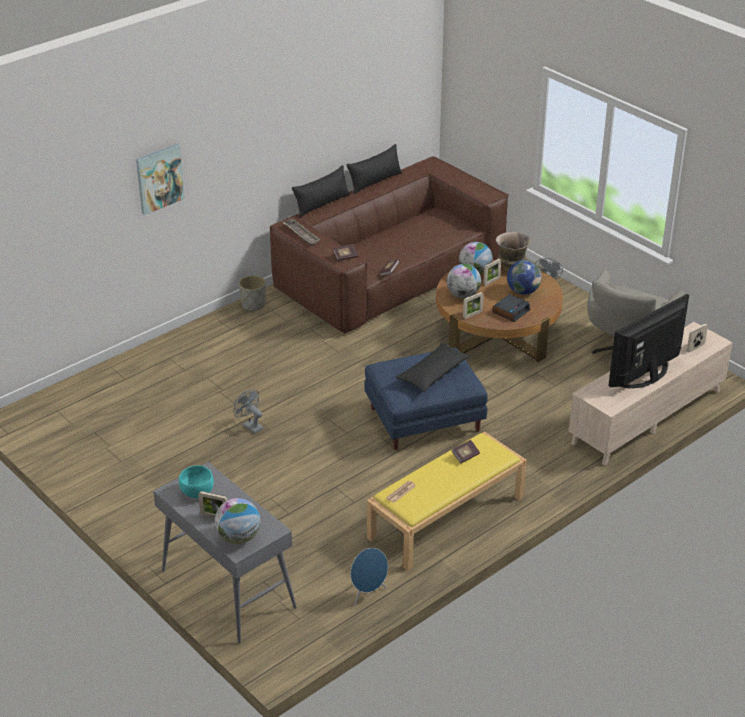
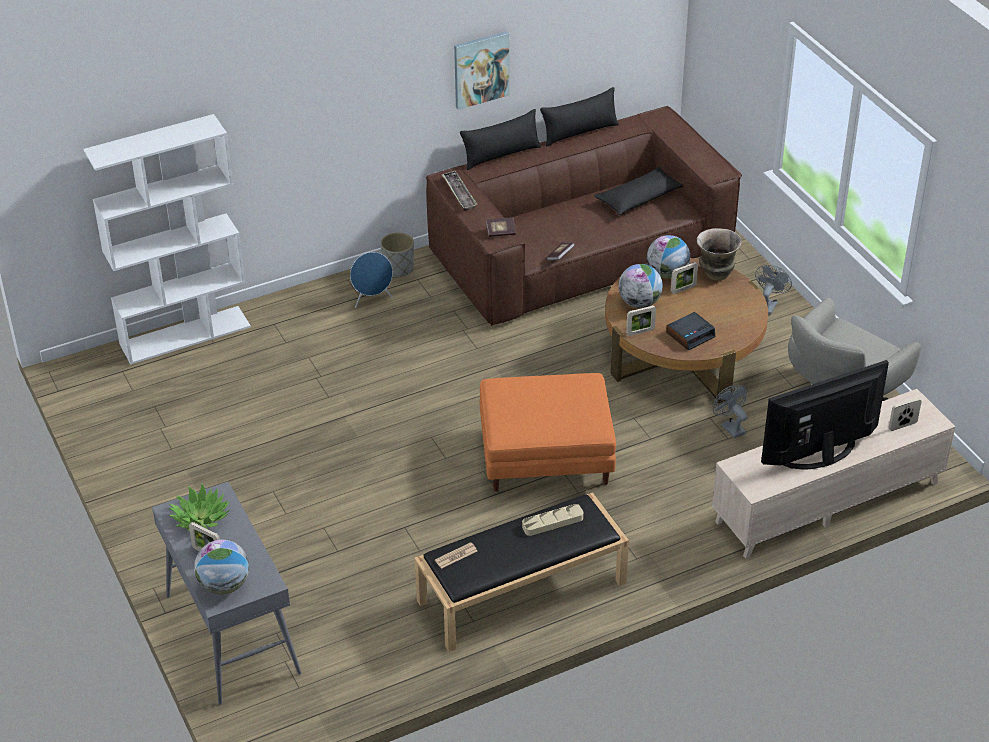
camera: 15 degrees right, 5 degrees up
picture [136,144,185,215] -> picture moved to [454,31,509,110]
turquoise bowl [179,465,214,498] -> potted plant [168,483,229,531]
grey fan [234,389,263,434] -> grey fan moved to [713,385,748,438]
blue speaker [351,548,388,606] -> blue speaker moved to [350,252,393,308]
blue ottoman [364,348,488,450] -> orange ottoman [480,373,616,492]
yellow bench [367,431,527,571] -> black bench [415,493,629,652]
black pillow [396,342,471,392] -> black pillow moved to [594,167,684,215]
book [452,440,480,463] -> beige tray [522,504,583,536]
globe [507,260,542,295] -> none
none -> white bookcase [83,114,251,365]

